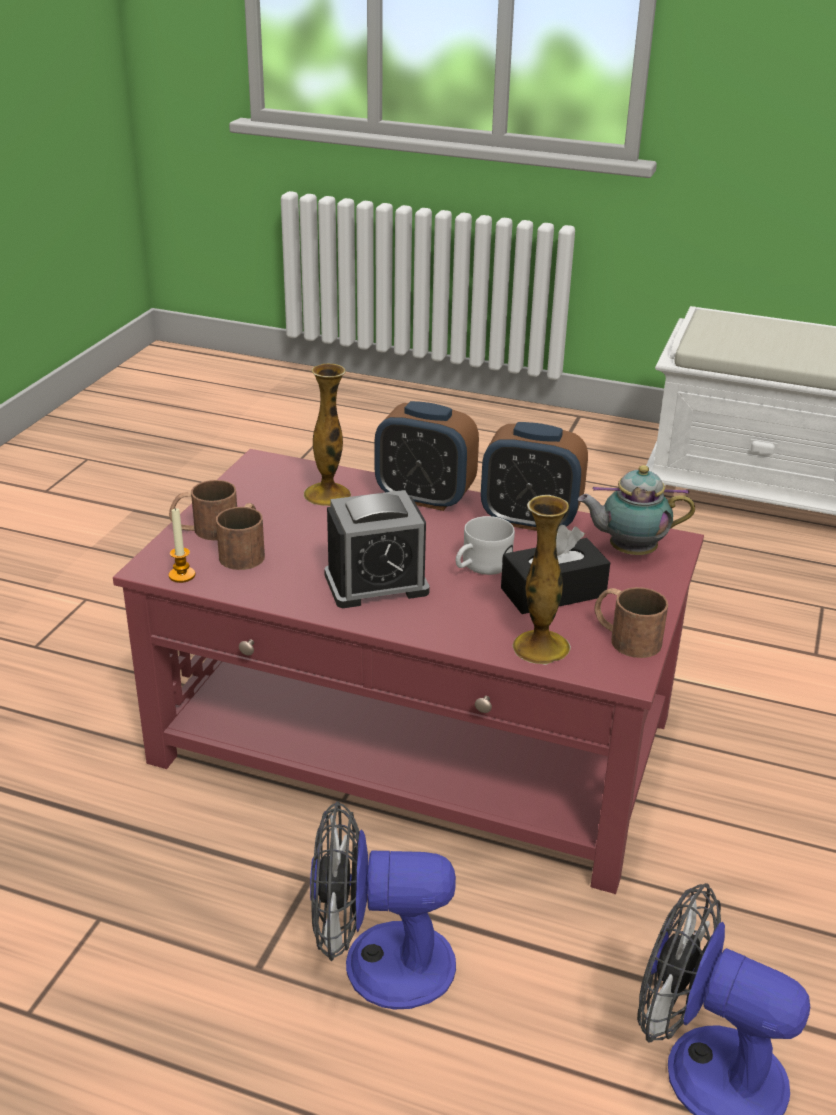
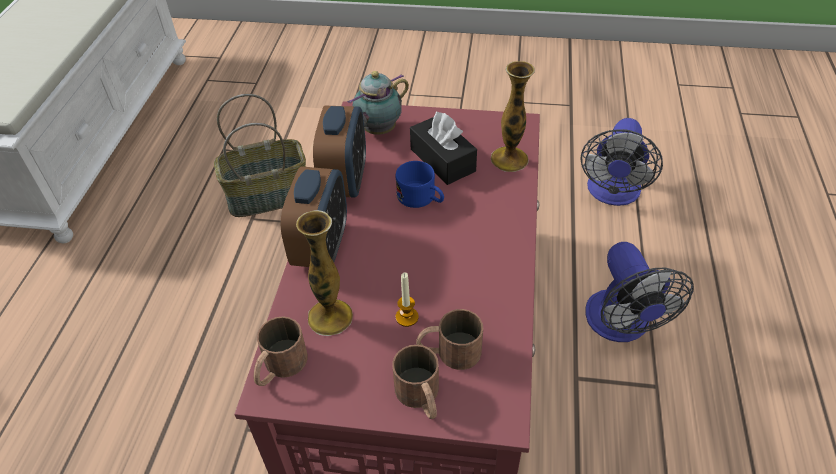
camera: 100 degrees left, 15 degrees up
candle [169,508,196,583] -> candle moved to [396,272,419,327]
alarm clock [324,490,430,608] -> none
white mug [456,516,515,575] -> blue mug [396,161,444,208]
teapot [578,465,695,555] -> teapot turned 60 degrees clockwise [347,71,409,135]
brown mug [595,587,668,658] -> brown mug moved to [254,316,307,386]
none -> basket [214,94,306,217]

